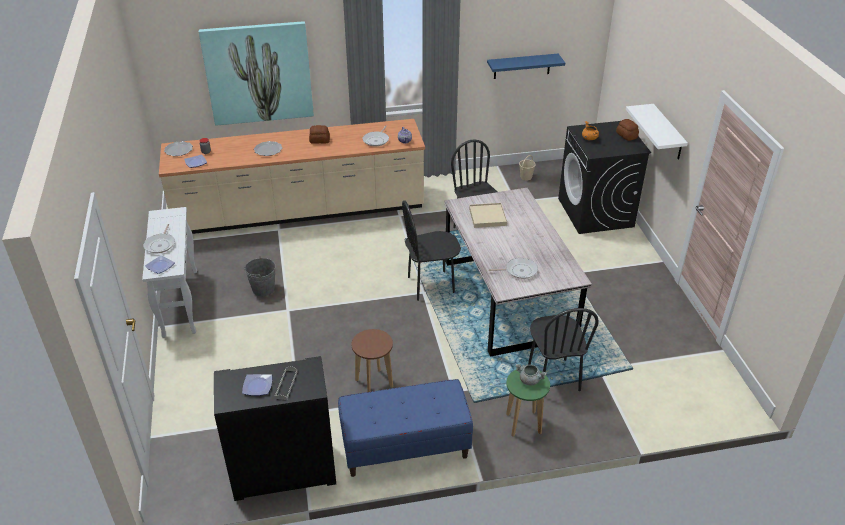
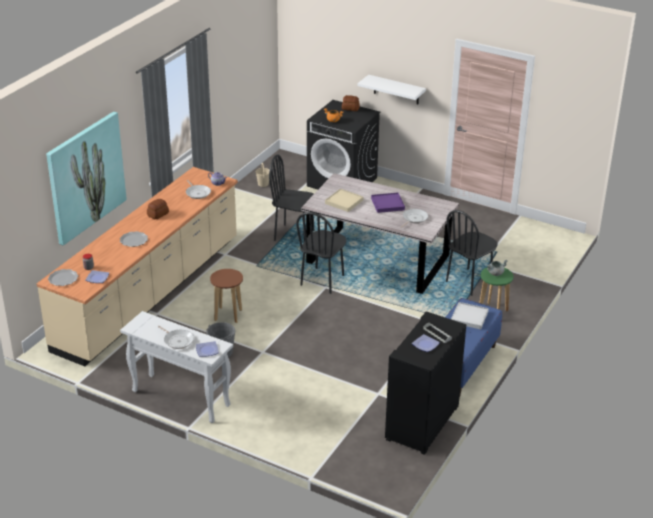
camera: 50 degrees left, 5 degrees down
brown stool [352,329,393,392] -> brown stool moved to [210,269,243,323]
blue shelf [487,54,565,79] -> none
black chair [528,308,599,391] -> black chair turned 105 degrees clockwise [446,210,497,296]
none -> purple tray [371,193,405,213]
none -> white tray [451,302,489,329]

